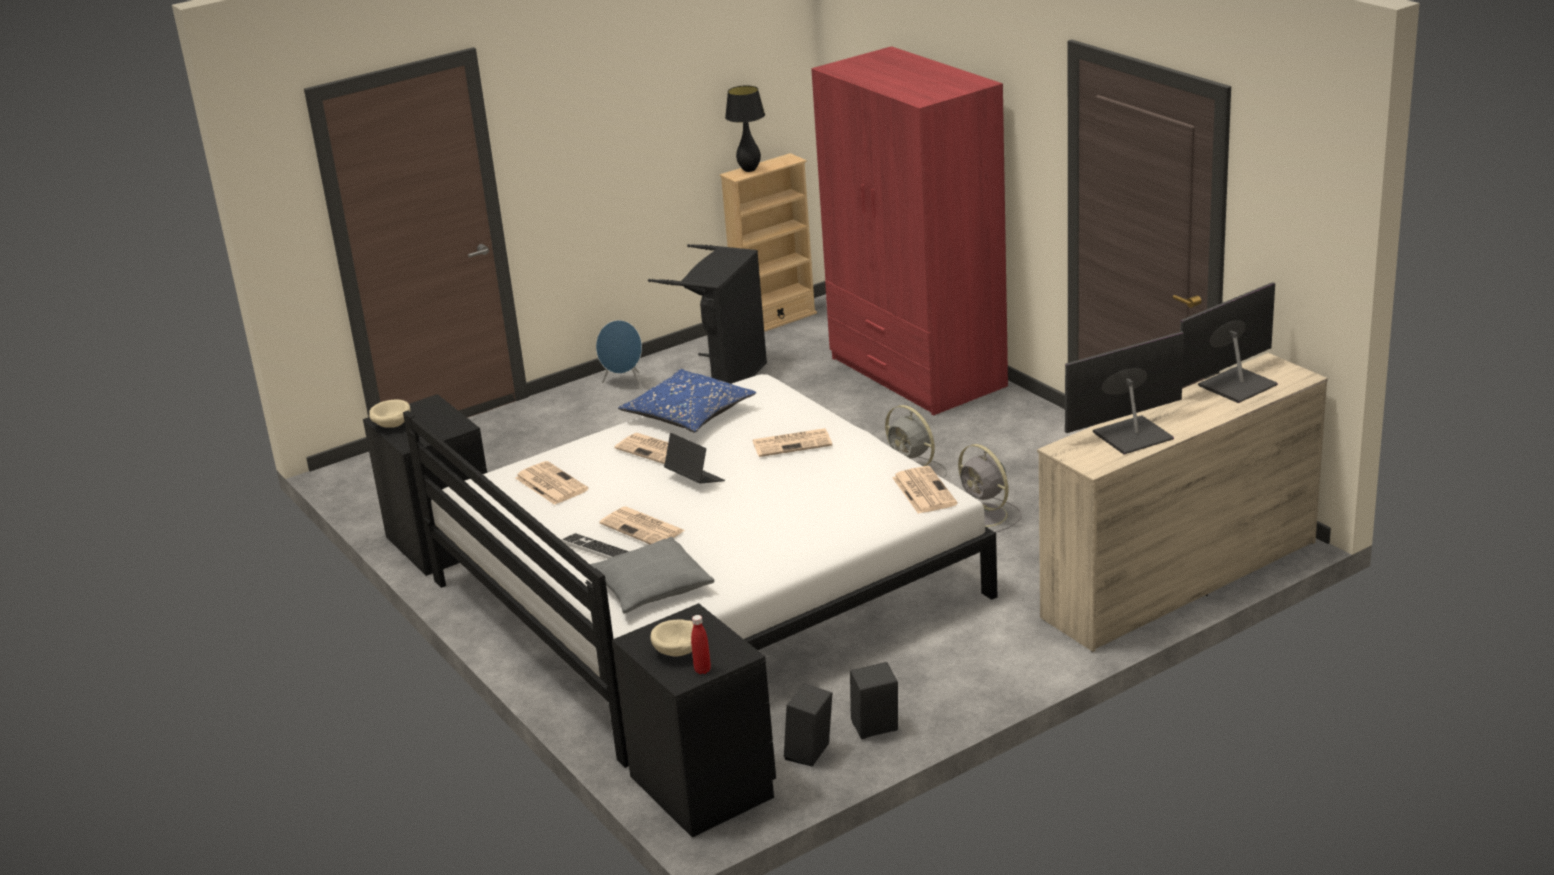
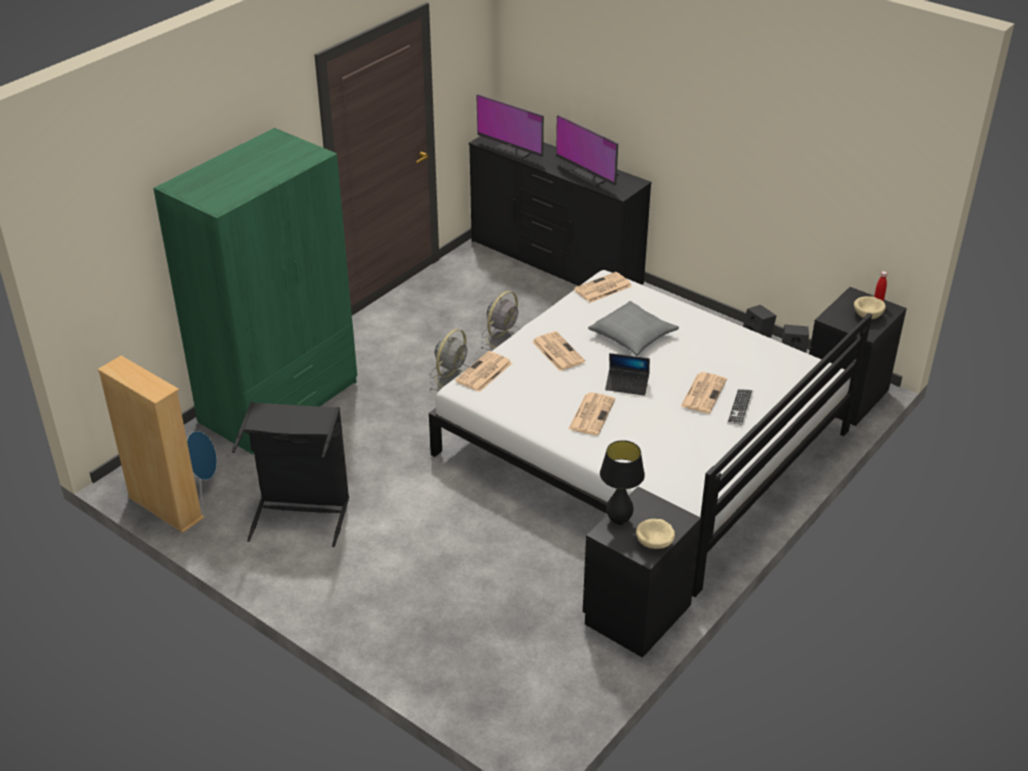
camera: 110 degrees left, 10 degrees up
newspaper [515,461,589,505] -> newspaper moved to [455,351,512,392]
grey pillow [590,537,714,614] -> grey pillow moved to [588,301,679,356]
blue speaker [596,320,643,390] -> blue speaker moved to [187,431,217,501]
blue pillow [618,369,756,432] -> none
laptop [664,433,725,484] -> laptop turned 105 degrees counterclockwise [605,353,650,396]
black table lamp [725,85,765,172] -> black table lamp moved to [600,440,645,525]
red wardrobe [811,46,1008,416] -> green wardrobe [153,128,357,454]
beige dresser [1037,353,1328,652] -> black dresser [469,136,652,286]

